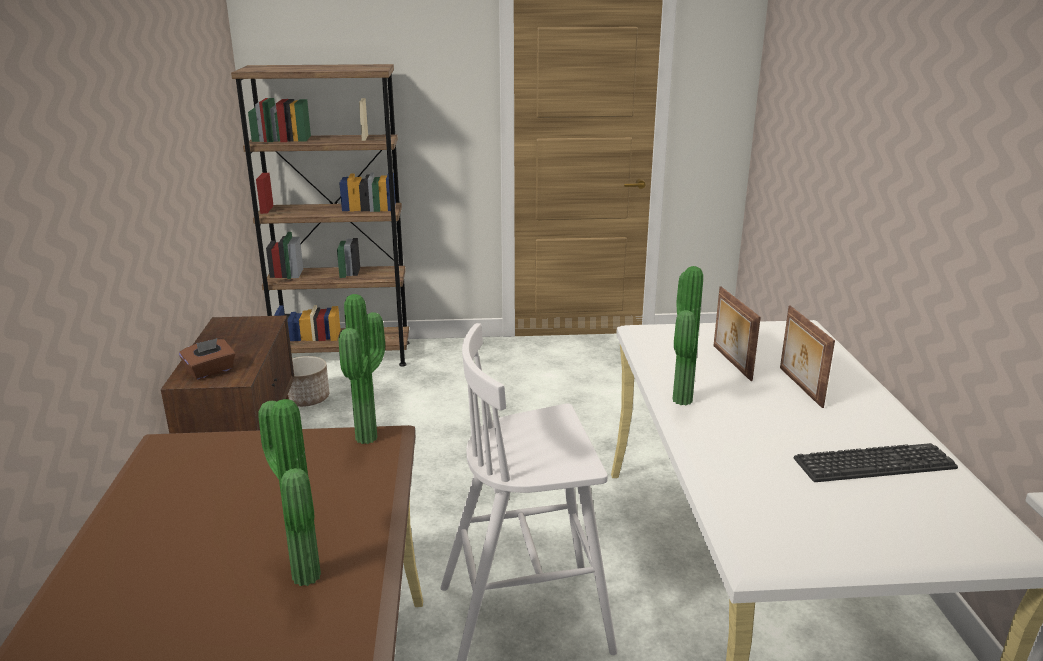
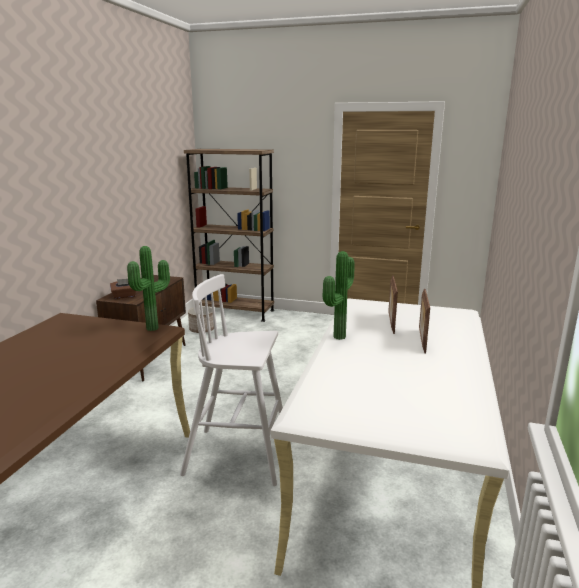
camera: 20 degrees right, 5 degrees down
potted plant [258,399,321,586] -> none
keyboard [794,443,958,482] -> none

